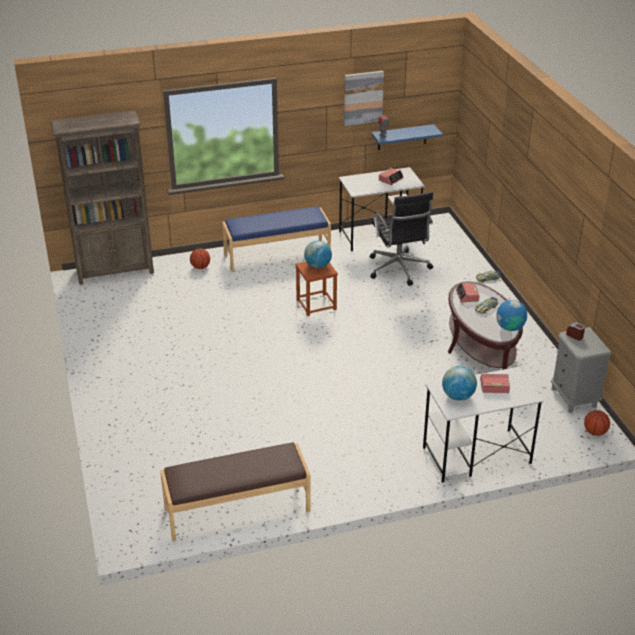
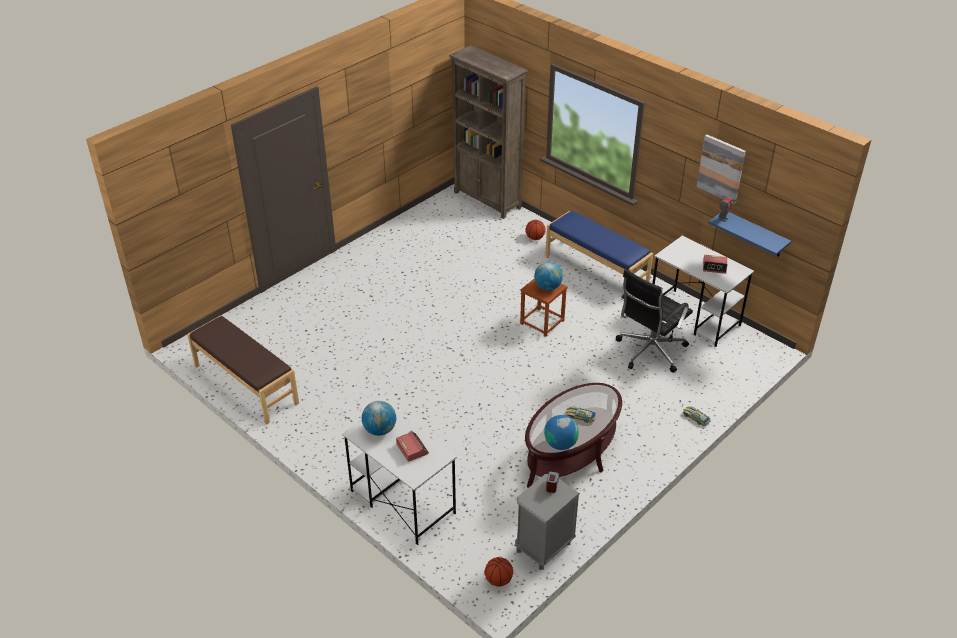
camera: 60 degrees right, 5 degrees up
alarm clock [456,282,480,302] -> none

